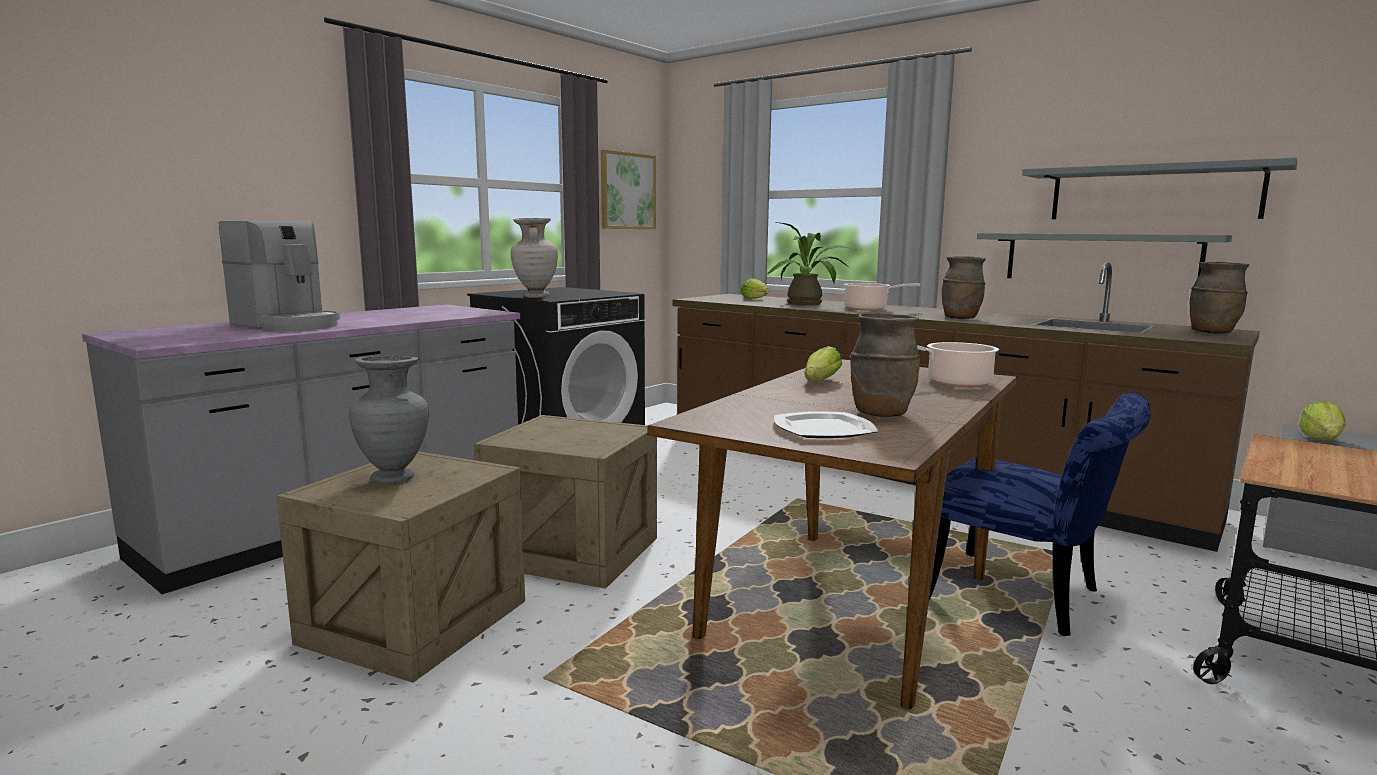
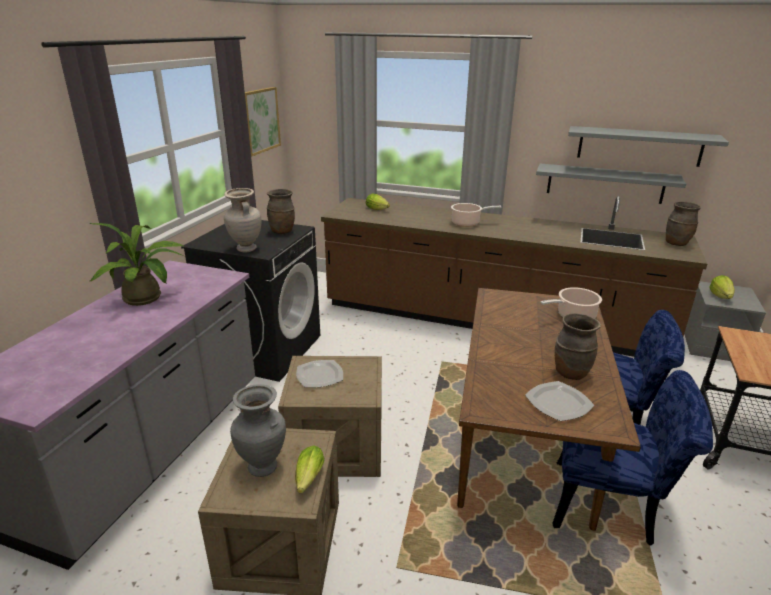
camera: 20 degrees left, 15 degrees up
coffee machine [219,221,340,331] -> none
potted plant [767,222,855,305] -> potted plant moved to [90,223,185,306]
lettuce [805,346,842,381] -> lettuce moved to [295,445,324,493]
brown vase [942,256,986,319] -> brown vase moved to [266,189,295,234]
none -> plate [296,360,343,388]
none -> blue chair [552,370,713,546]

